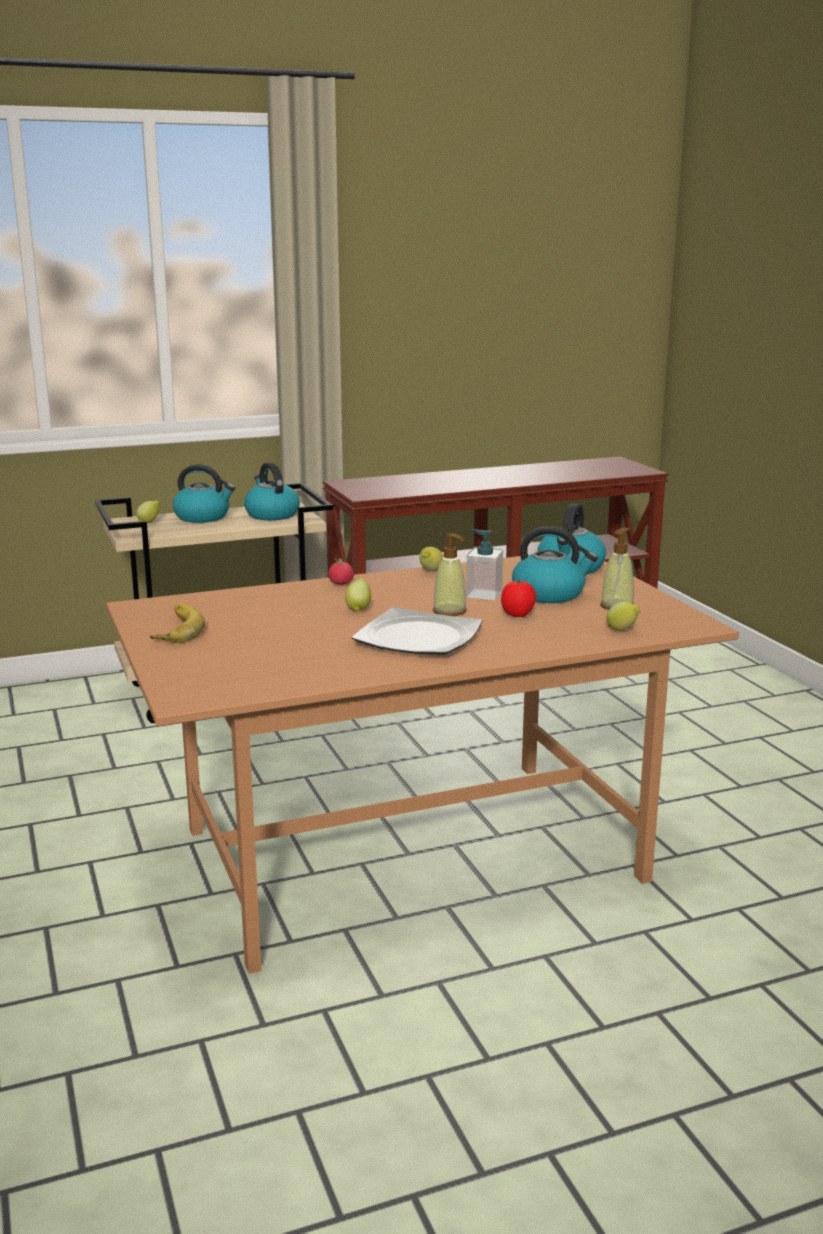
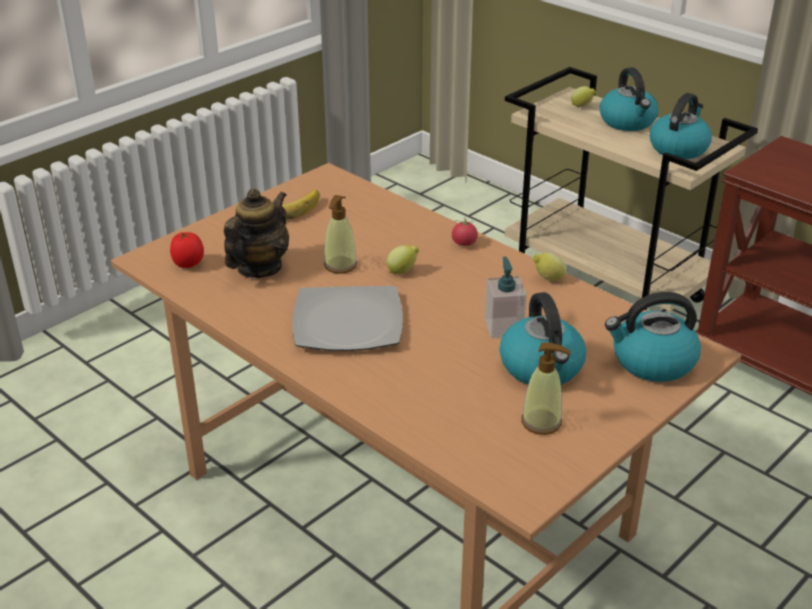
camera: 65 degrees right, 15 degrees up
soap dispenser [433,534,467,616] -> soap dispenser moved to [324,195,357,274]
tomato [501,580,536,617] -> tomato moved to [170,232,204,268]
lemon [606,601,640,631] -> none
none -> teapot [224,188,289,278]

